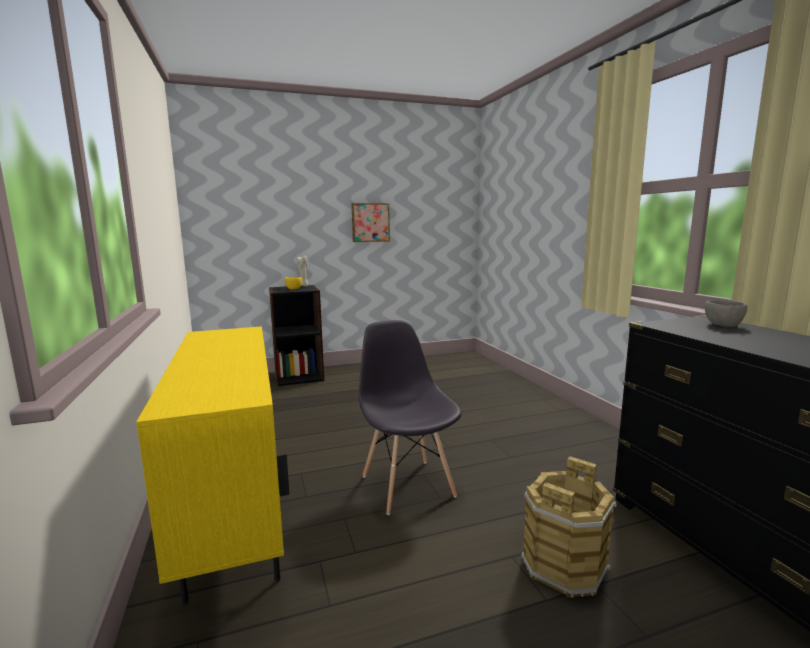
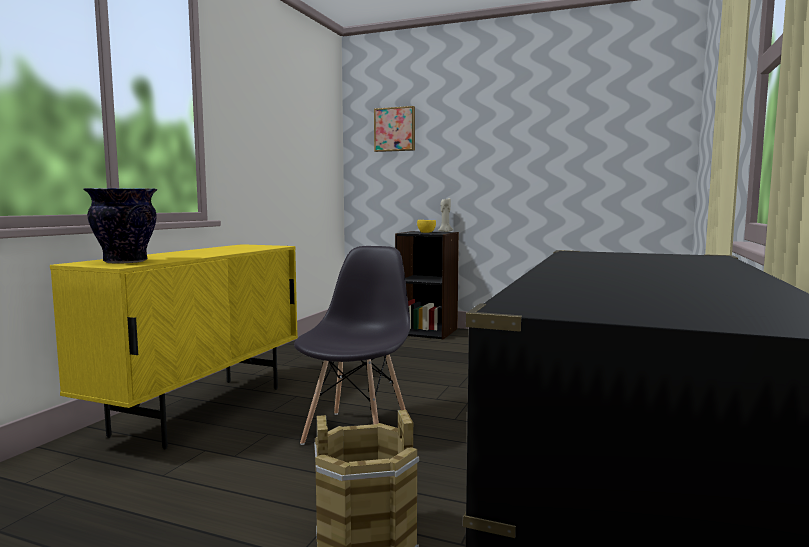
camera: 40 degrees right, 5 degrees down
picture [352,203,390,242] -> picture moved to [374,106,415,152]
grey bowl [705,300,747,327] -> none
none -> vase [83,188,157,264]

